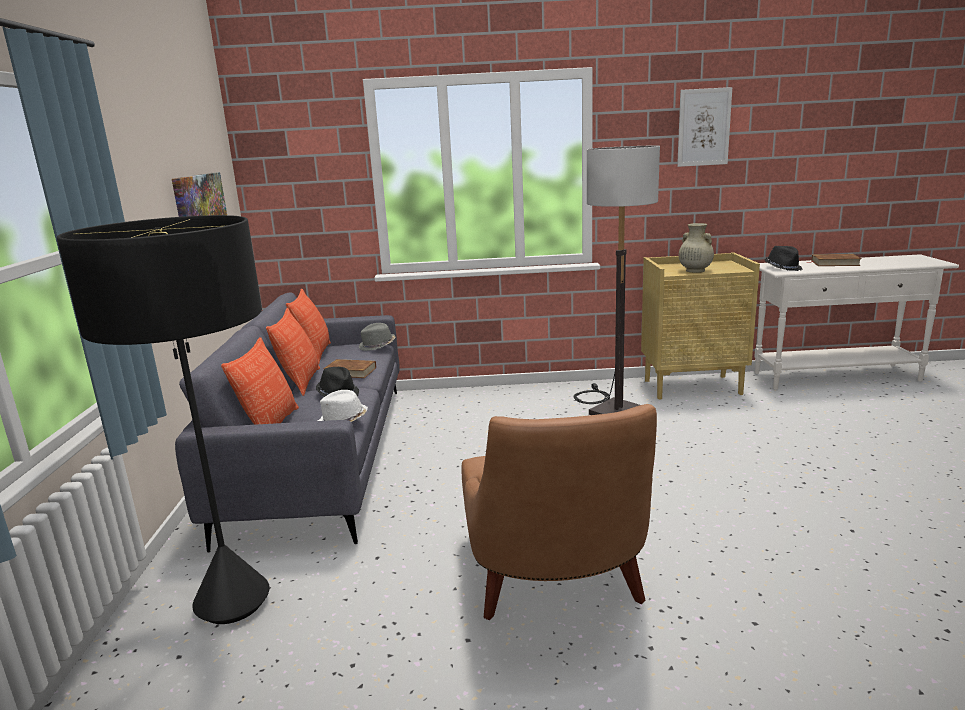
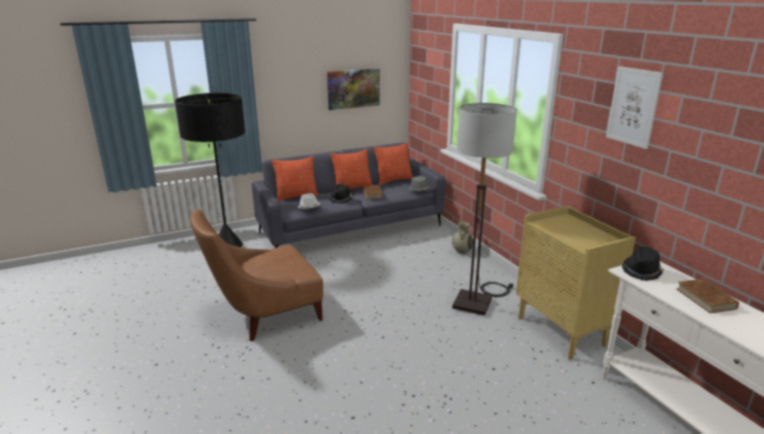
camera: 65 degrees right, 5 degrees up
beige vase [679,223,714,273] -> beige vase moved to [452,222,473,254]

